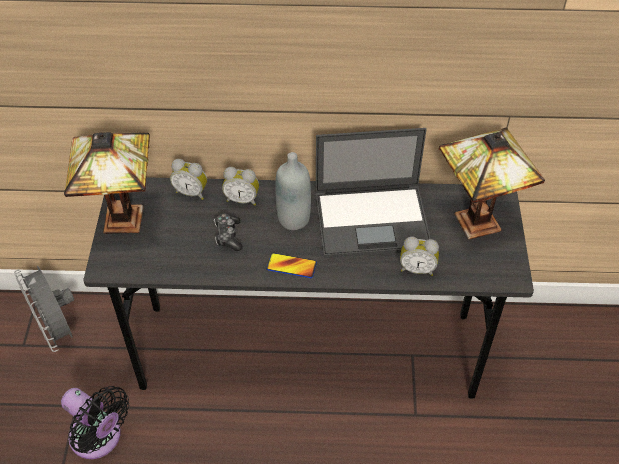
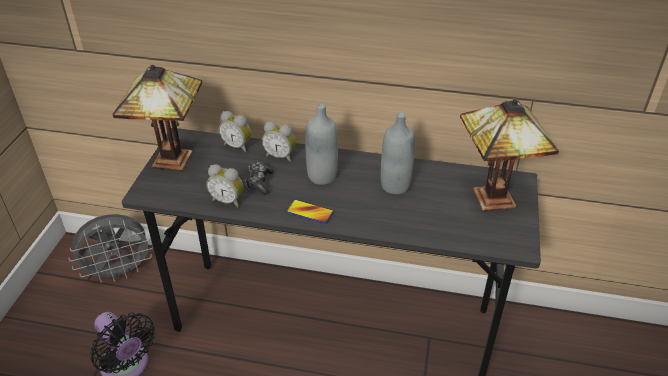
camera: 10 degrees right, 10 degrees down
grey fan [14,266,74,352] -> grey fan turned 90 degrees counterclockwise [69,214,153,283]
laptop [315,128,431,258] -> grey bottle [381,113,415,194]
alarm clock [400,237,439,276] -> alarm clock moved to [206,164,243,207]

